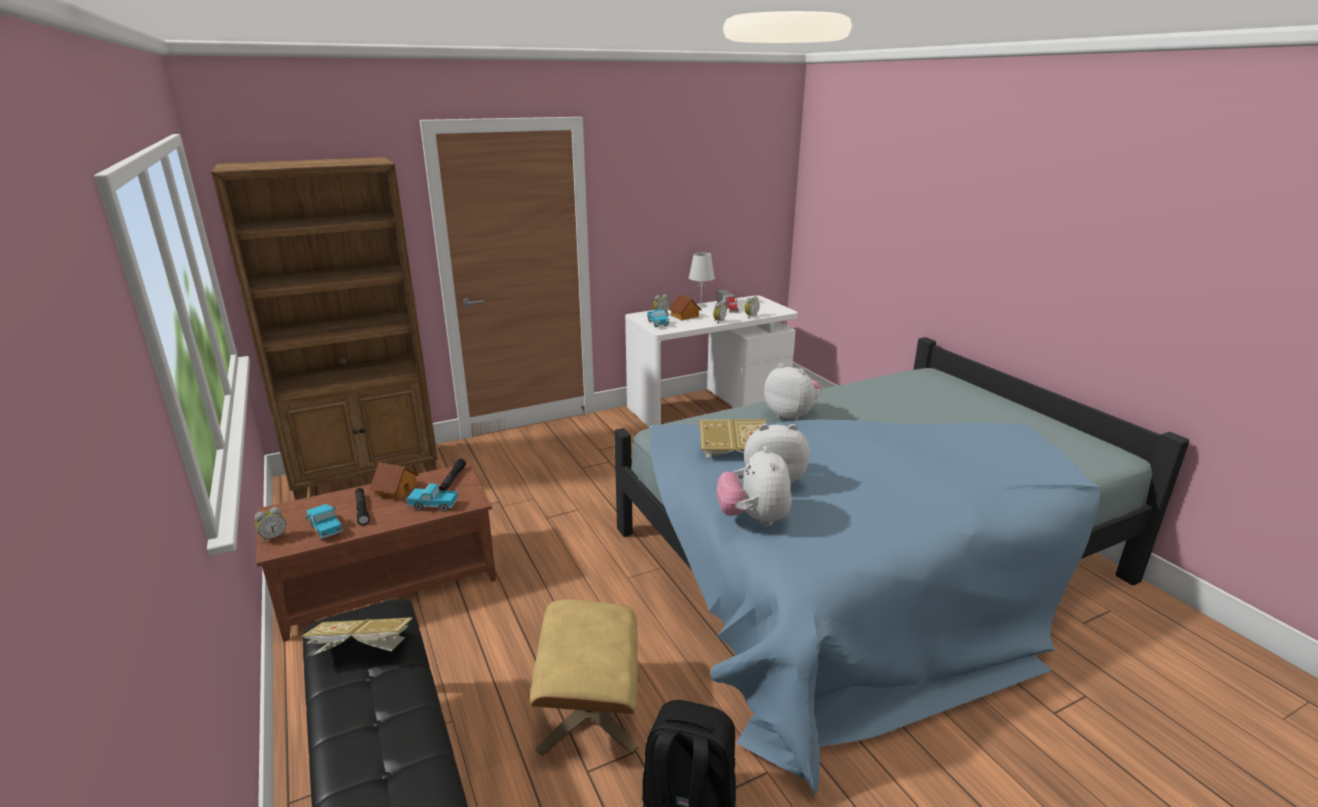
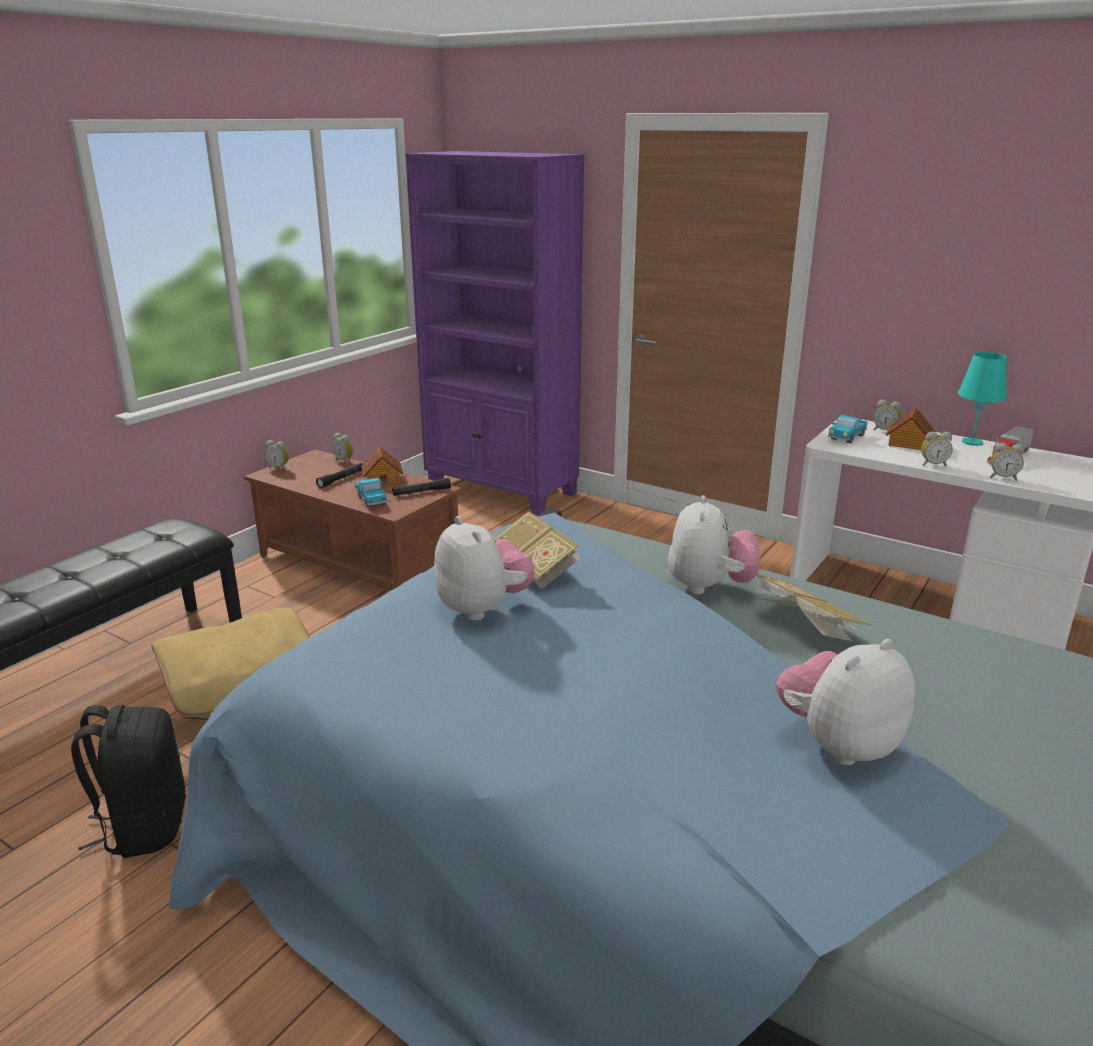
camera: 60 degrees right, 0 degrees up
brown bookcase [211,157,438,500] -> purple bookcase [405,151,585,515]
book [301,617,413,656] -> book moved to [754,573,871,642]
toy truck [305,504,343,540] -> none
white table lamp [689,252,715,308] -> turquoise table lamp [958,352,1007,446]
plush toy [717,446,792,526] -> plush toy moved to [776,639,915,765]
none -> alarm clock [332,433,353,464]

